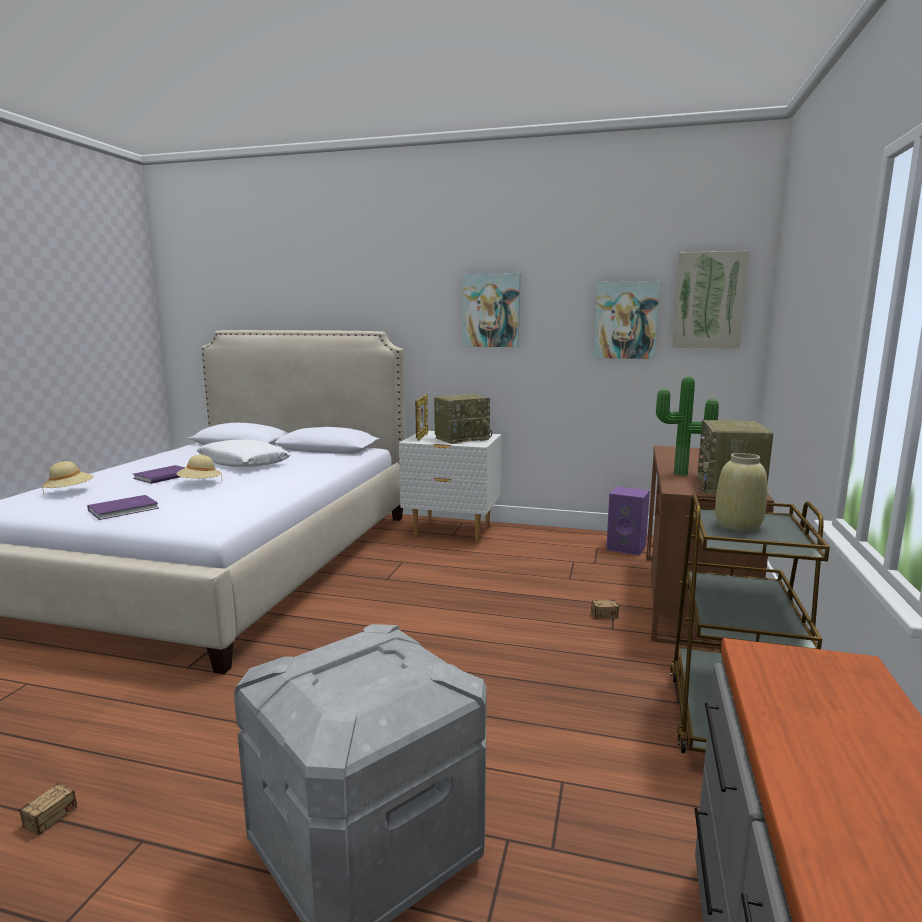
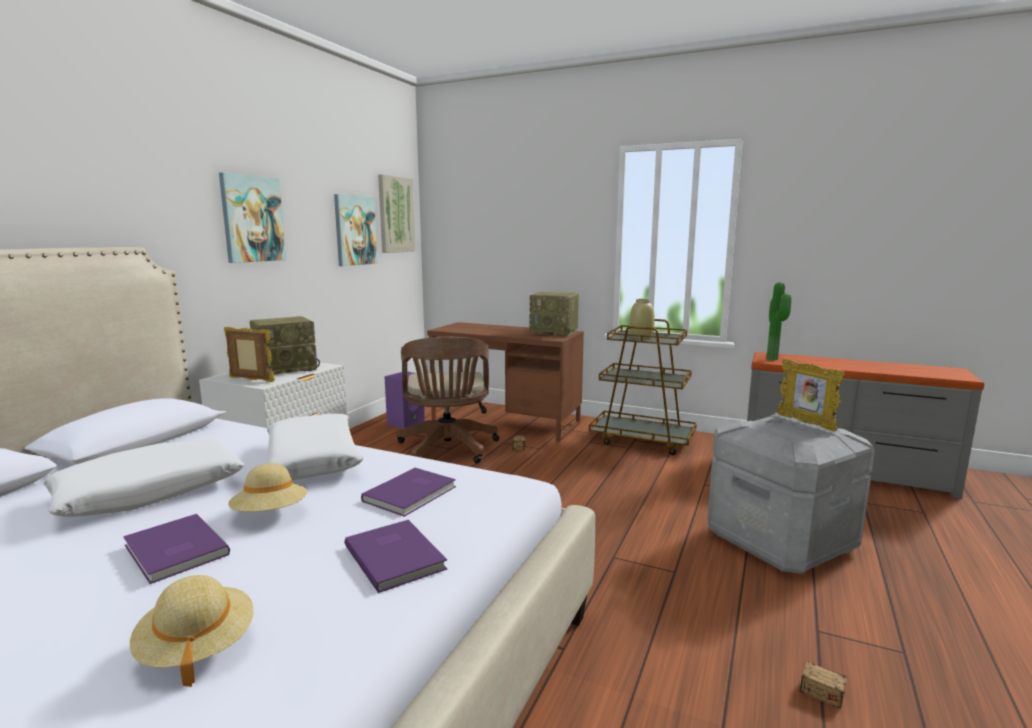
camera: 80 degrees left, 0 degrees up
radio [434,394,492,444] -> radio turned 75 degrees clockwise [250,316,320,375]
potted plant [656,376,719,476] -> potted plant moved to [766,282,791,360]
none -> white pillow [267,414,364,480]
none -> purple book [361,468,456,517]
none -> brown office chair [396,337,499,464]
none -> picture frame [777,359,844,432]

